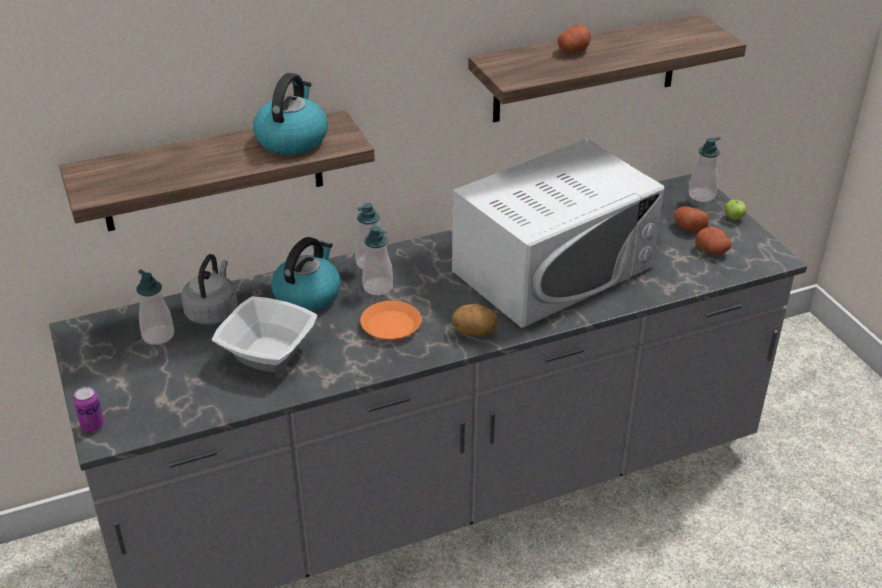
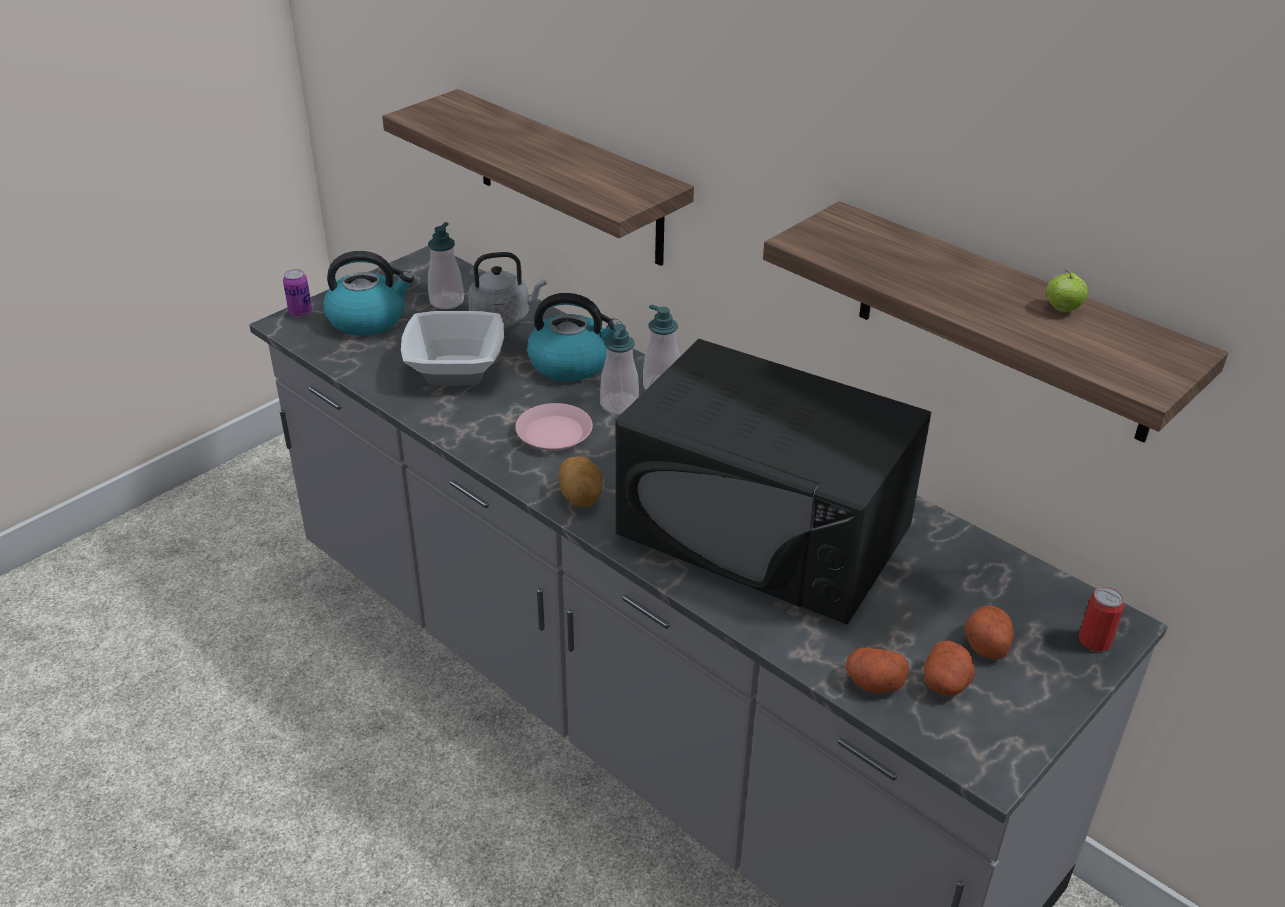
camera: 65 degrees right, 0 degrees up
kettle [253,73,328,155] -> kettle moved to [323,251,414,336]
orange plate [360,301,421,340] -> pink plate [515,403,593,451]
white microwave [452,139,664,328] -> black microwave [616,339,932,625]
potato [558,24,591,52] -> potato moved to [845,648,909,693]
soap dispenser [689,137,721,202] -> can [1079,586,1124,651]
apple [725,200,747,220] -> apple moved to [1046,270,1088,312]

